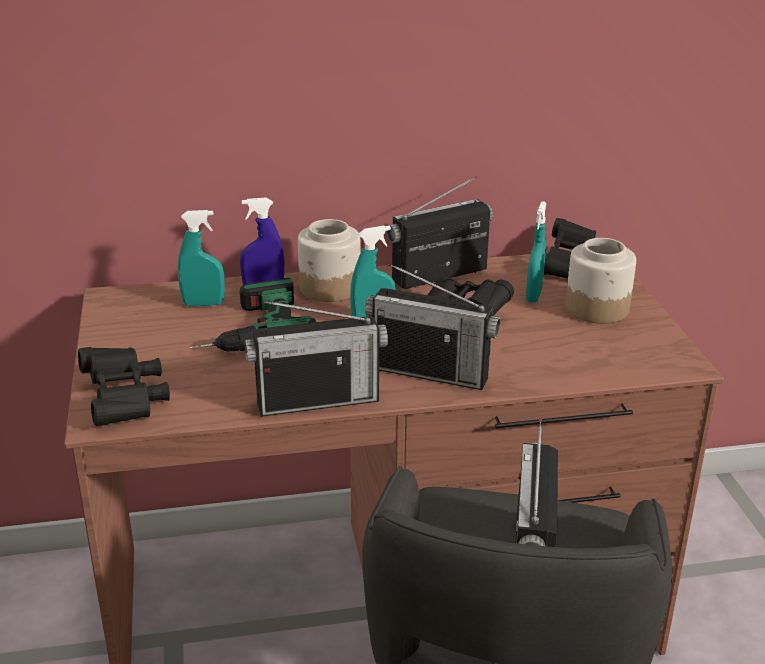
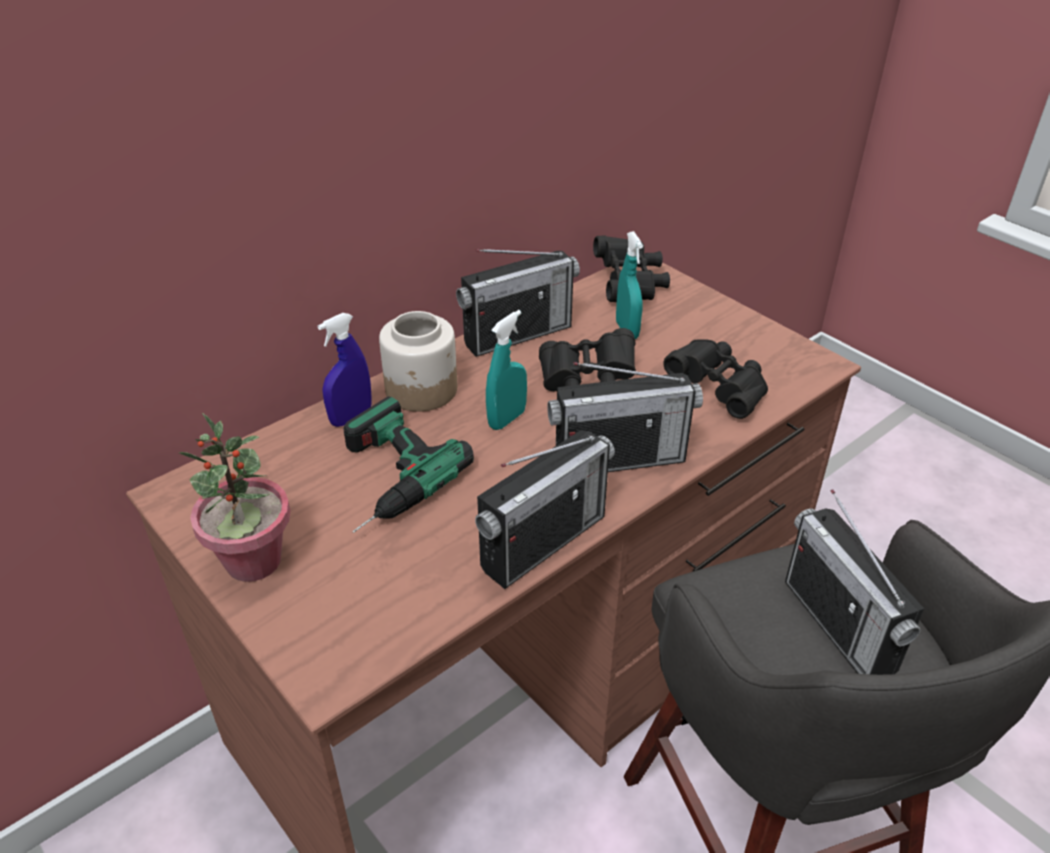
camera: 30 degrees left, 10 degrees up
black binoculars [78,347,170,426] -> black binoculars moved to [664,339,768,419]
turquoise spray bottle [178,210,225,306] -> none
radio [387,176,493,289] -> radio turned 150 degrees counterclockwise [456,249,580,357]
jar [566,238,636,324] -> none
none -> potted plant [179,413,291,582]

